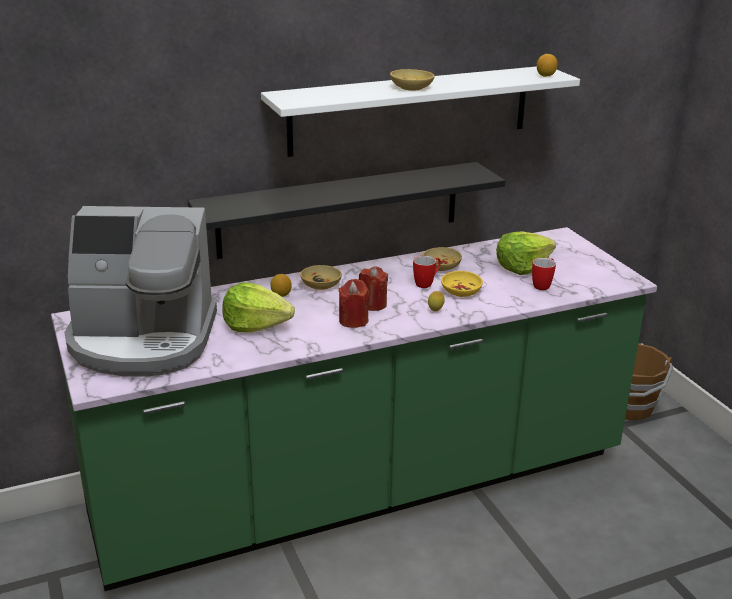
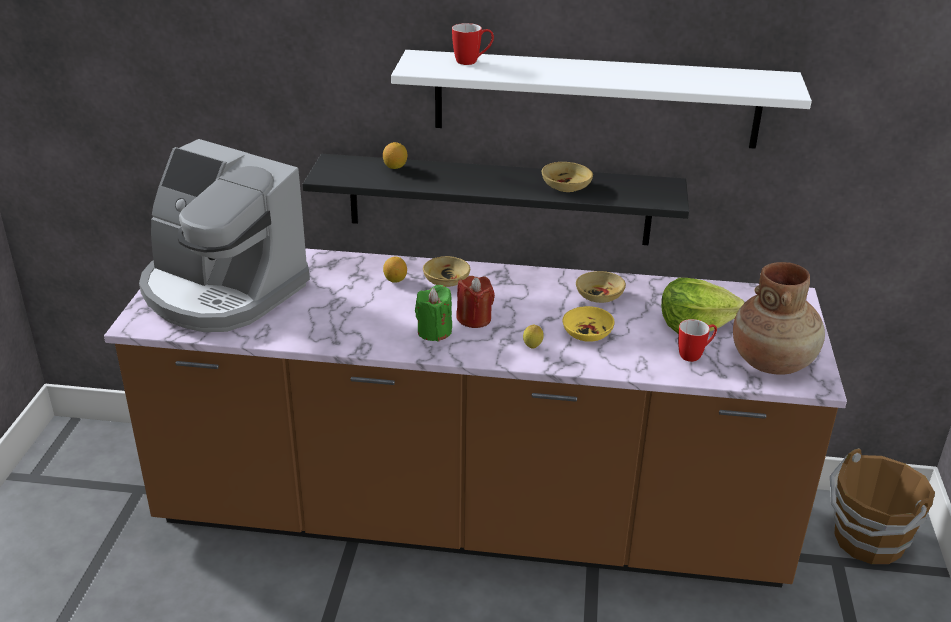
camera: 30 degrees right, 5 degrees up
green counter [51,227,657,591] -> brown counter [104,248,847,588]
lettuce [222,282,295,332] -> none
red candle [338,279,369,328] -> green candle [415,285,452,342]
beige bowl [390,69,435,91] -> beige bowl moved to [542,162,593,192]
mug [413,256,441,288] -> mug moved to [452,23,494,65]
lemon [537,54,557,77] -> lemon moved to [383,142,407,169]
none -> brown vase [733,262,825,375]

